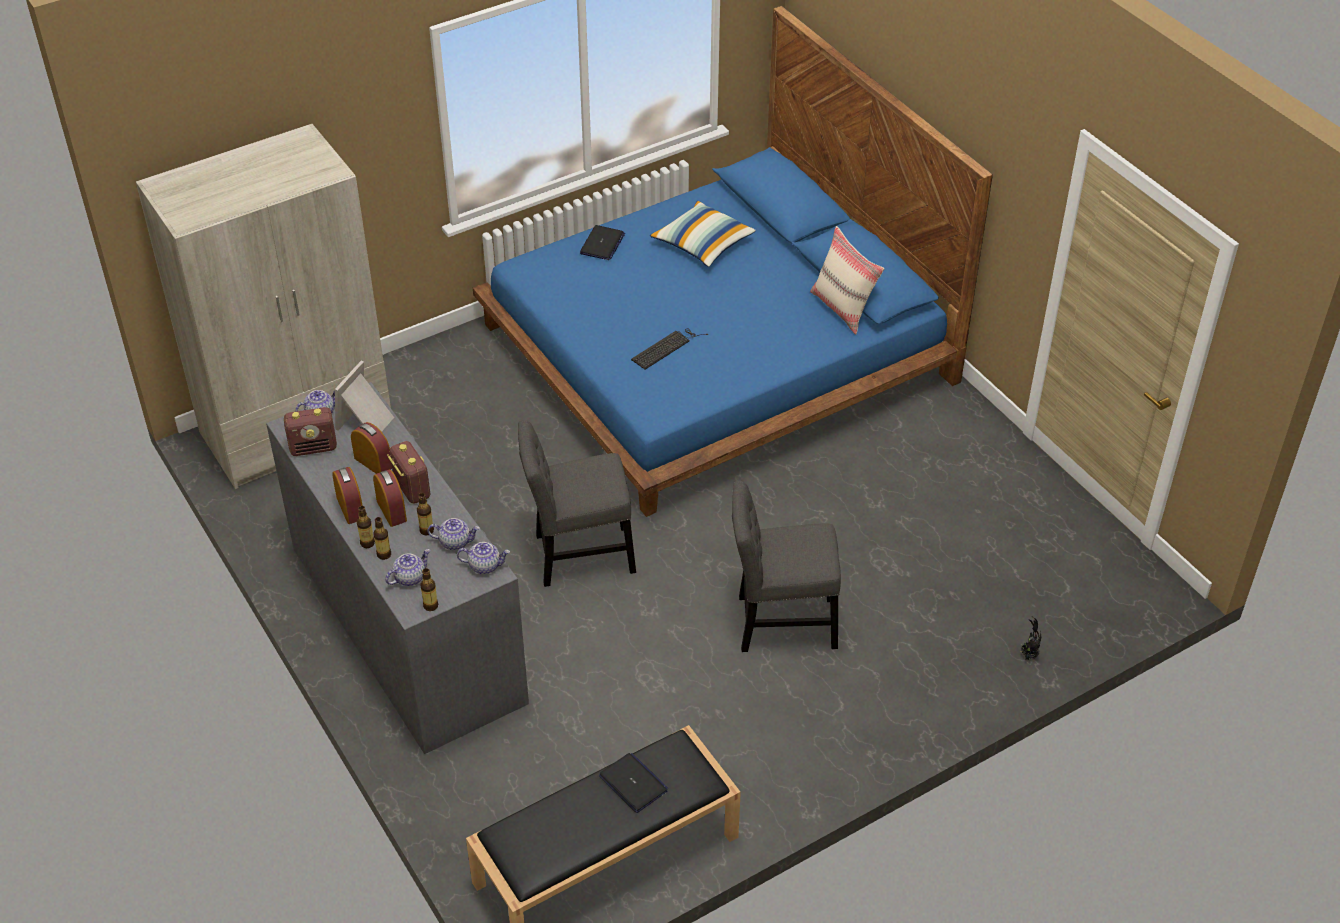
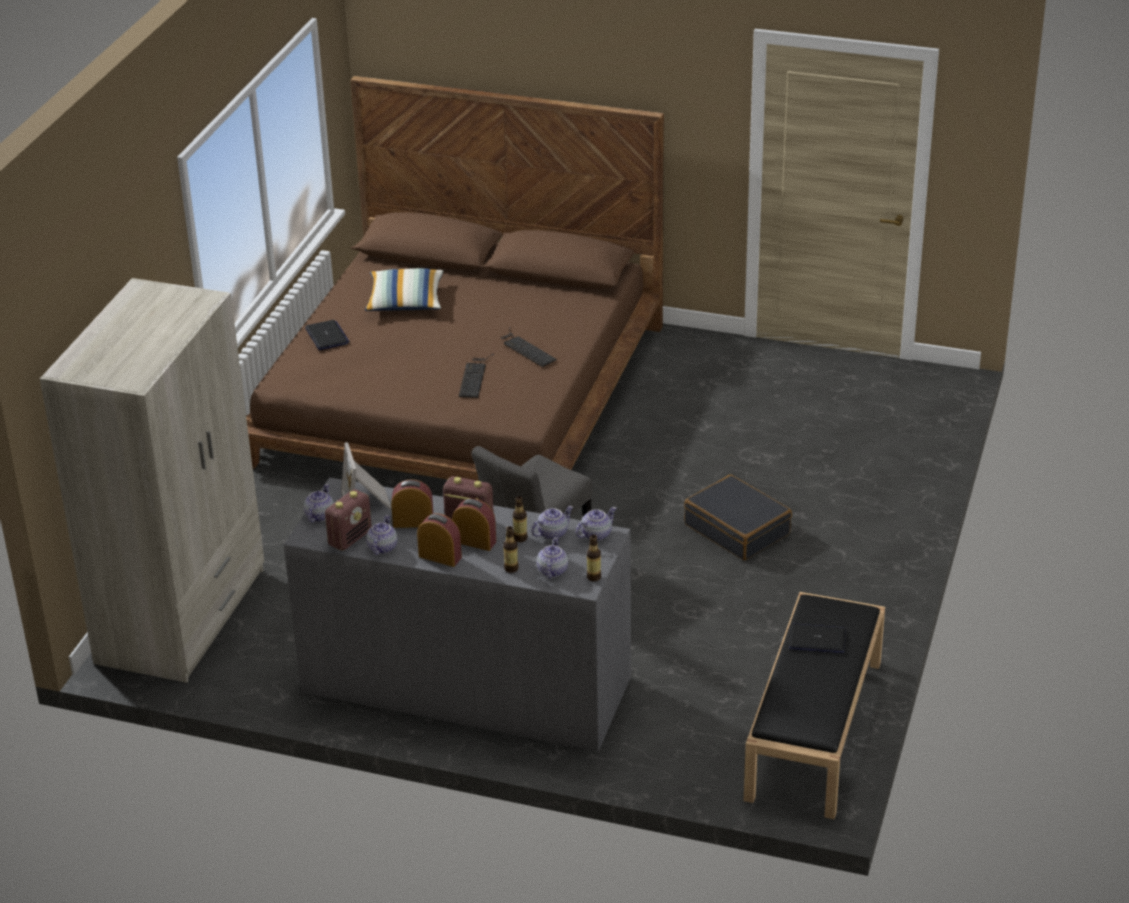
camera: 40 degrees left, 10 degrees down
bottle [357,506,375,548] -> none
blue bed [473,6,993,517] -> brown bed [246,76,664,481]
grey chair [732,480,841,652] -> black suitcase [684,474,792,560]
beige pillow [810,226,884,335] -> none
potted plant [1020,616,1041,660] -> none
none -> teapot [366,515,397,555]
none -> keyboard [500,327,557,367]

